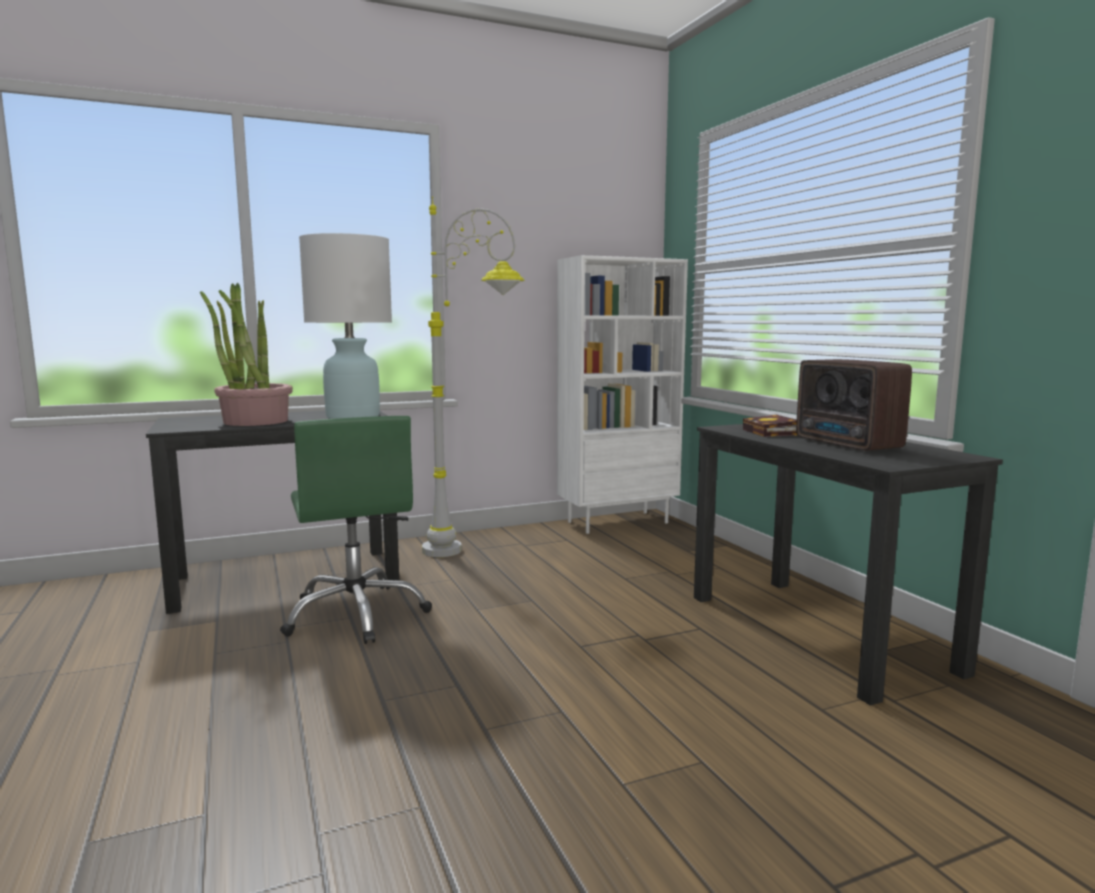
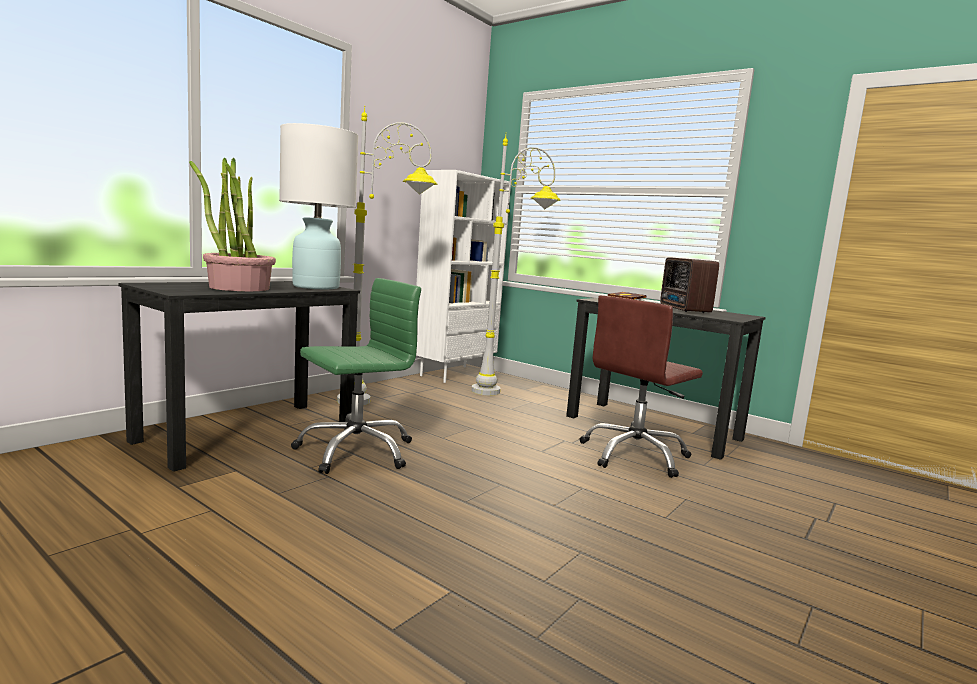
camera: 30 degrees left, 0 degrees up
green office chair [280,416,432,644] -> green office chair turned 75 degrees counterclockwise [291,278,421,474]
radio [796,359,912,451] -> radio turned 45 degrees clockwise [660,257,719,313]
none -> grey floor lamp [472,135,561,395]
none -> brown office chair [580,296,703,478]

